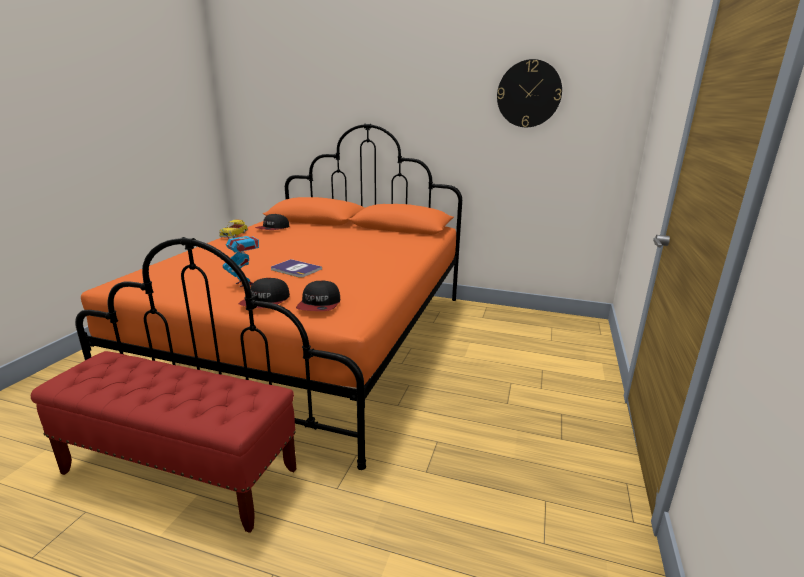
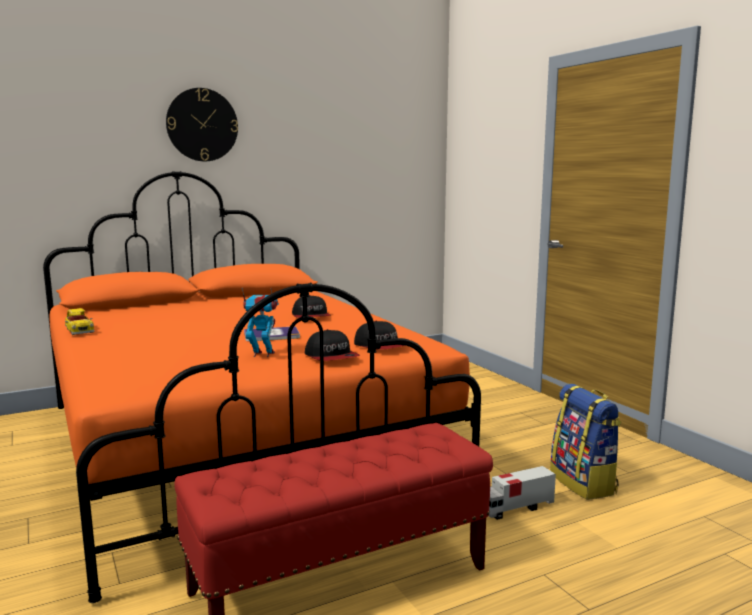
camera: 45 degrees left, 10 degrees down
cap [255,214,290,230] -> cap moved to [292,296,330,318]
wall clock [497,59,562,127] -> wall clock moved to [166,88,238,161]
none -> toy truck [488,466,556,520]
none -> backpack [550,384,621,500]

